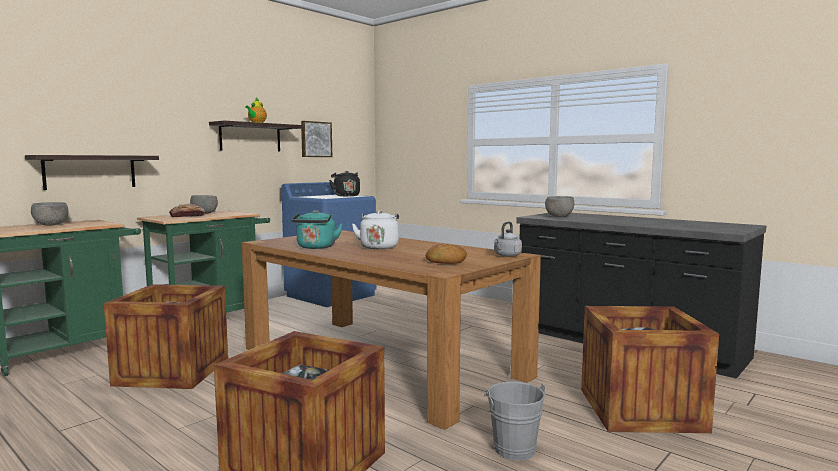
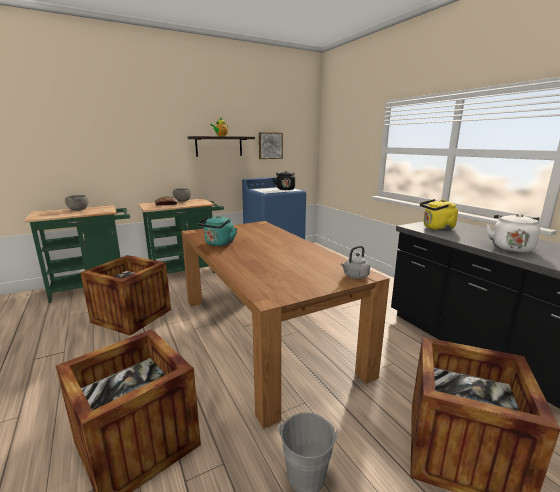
camera: 20 degrees right, 10 degrees up
shelf [25,155,159,190] -> none
white kettle [352,210,399,249] -> white kettle moved to [486,214,540,253]
bread [425,244,467,264] -> none
grey bowl [545,196,574,217] -> yellow kettle [420,199,458,231]

